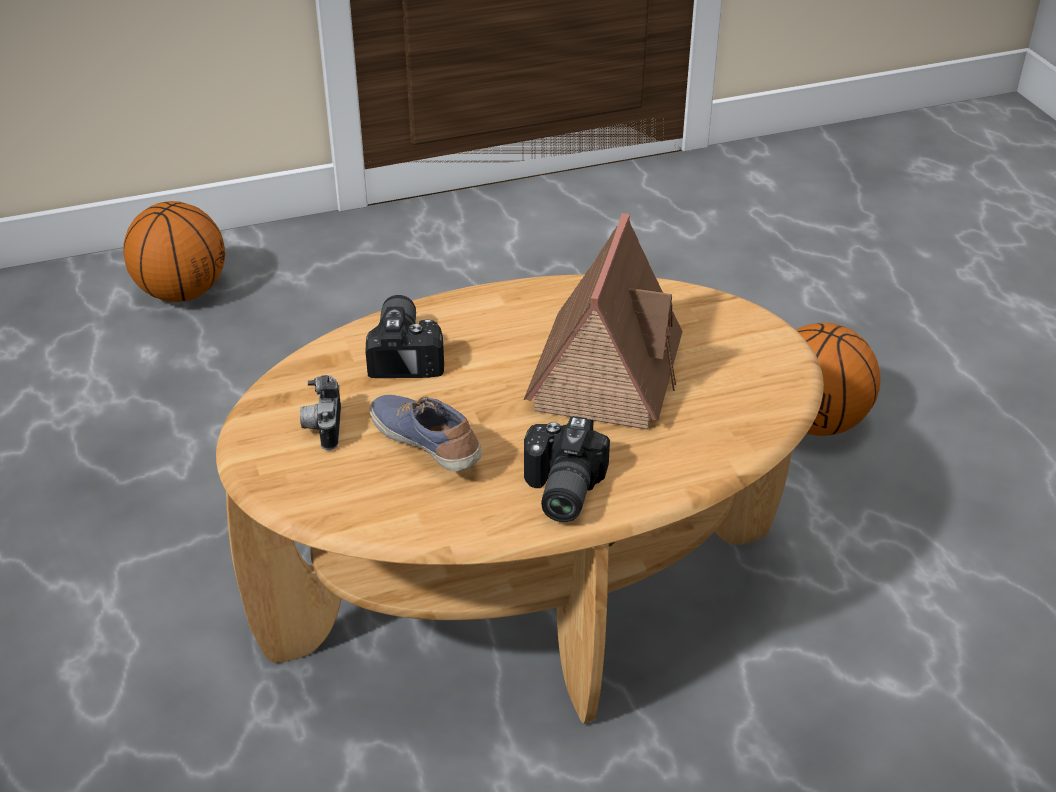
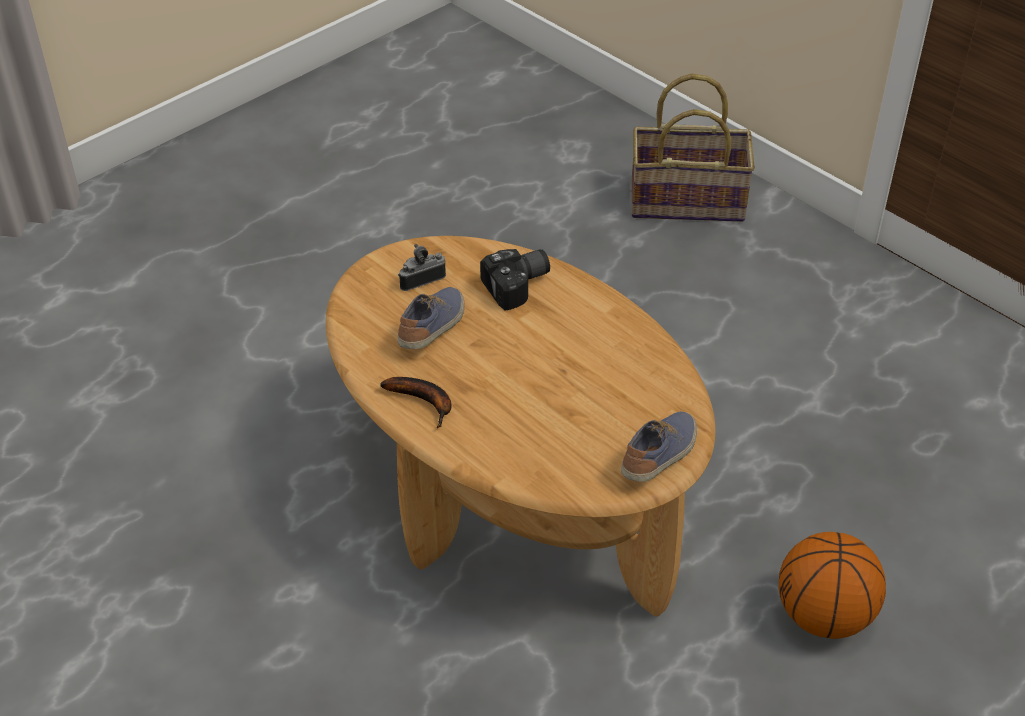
camera: 65 degrees right, 5 degrees up
basketball [123,201,225,302] -> basket [631,74,755,222]
toy house [524,213,683,429] -> none
camera [524,416,610,522] -> banana [380,377,452,428]
none -> shoe [621,411,697,482]

